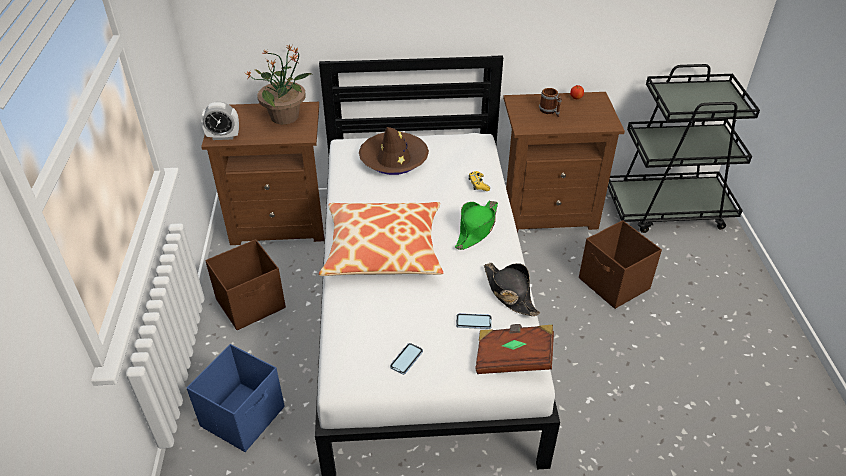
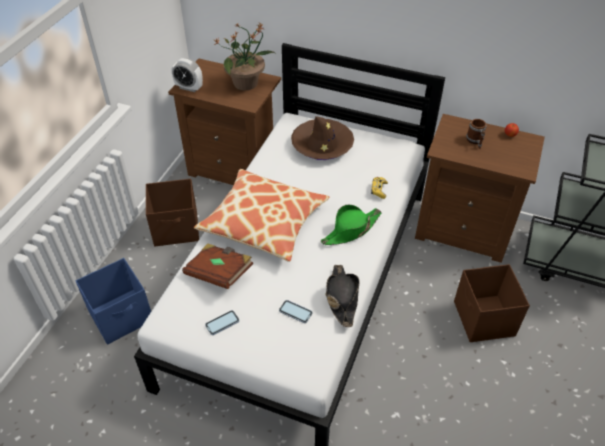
camera: 25 degrees right, 5 degrees up
brown book [475,324,554,374] -> brown book moved to [182,244,253,289]

